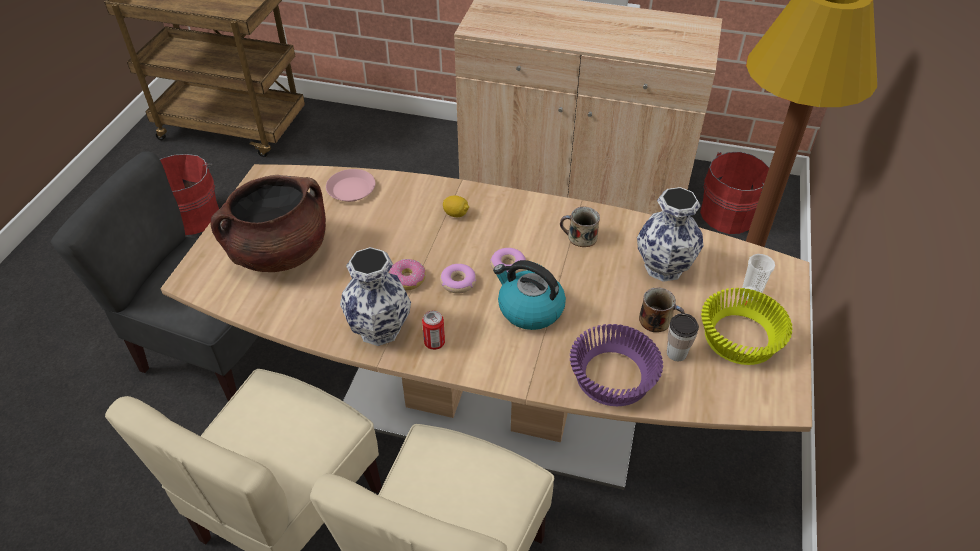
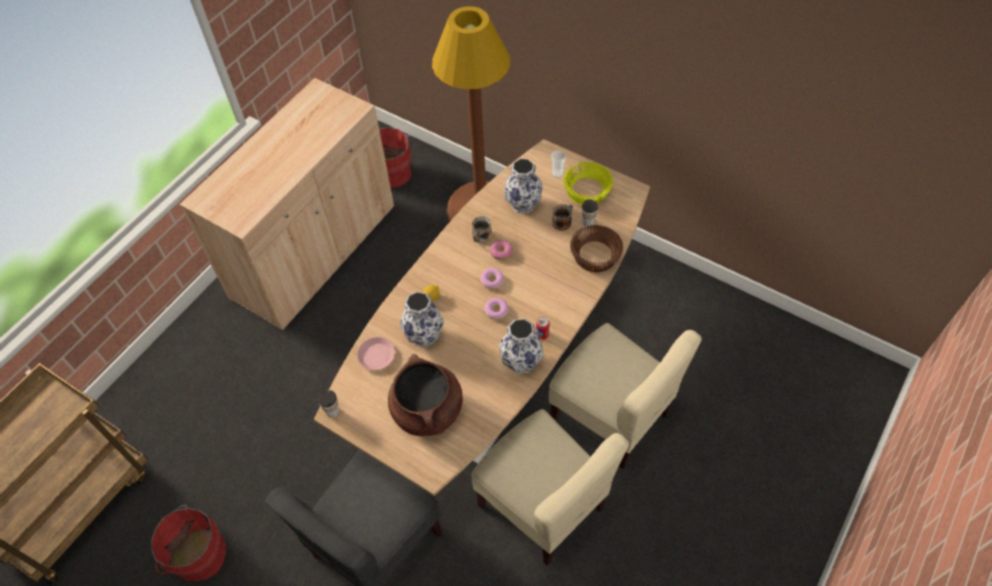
camera: 70 degrees left, 10 degrees up
donut [389,259,426,290] -> donut moved to [489,240,513,260]
kettle [493,260,566,330] -> none
purple bowl [570,324,663,406] -> brown bowl [570,225,623,272]
none -> cup [318,390,339,417]
none -> vase [400,292,444,347]

